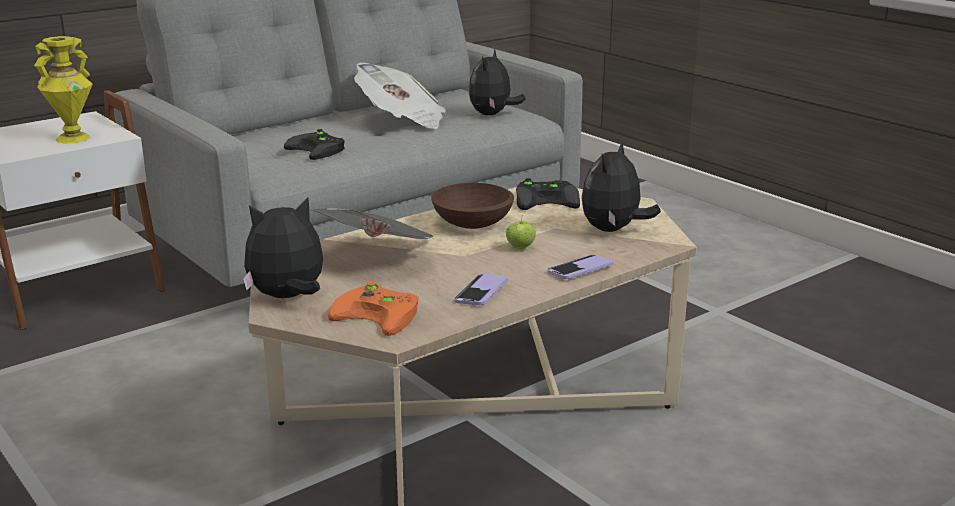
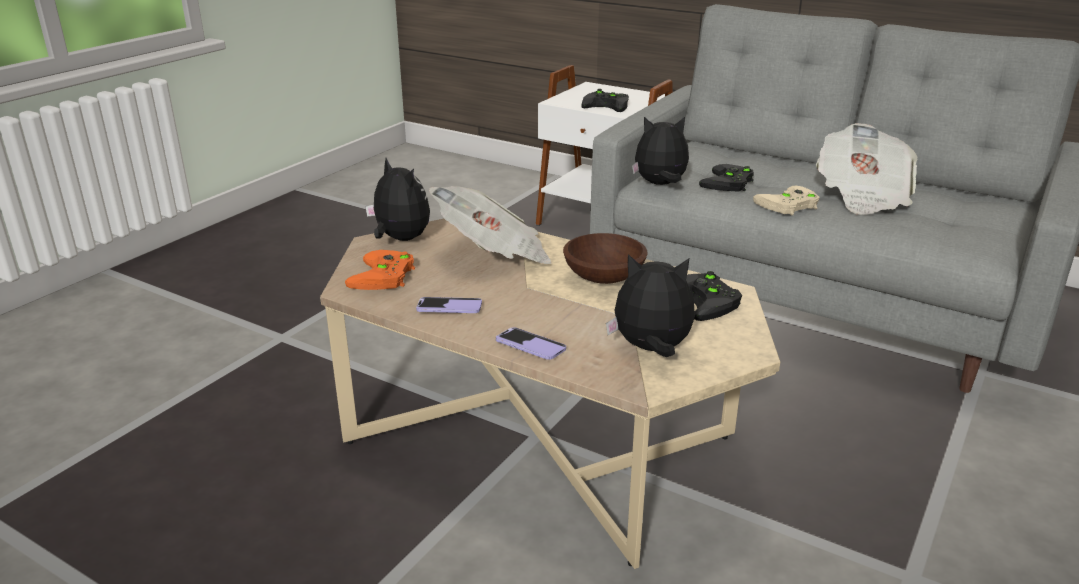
camera: 70 degrees right, 5 degrees up
yellow vase [34,36,93,144] -> black game controller [581,89,629,112]
plush toy [468,49,525,115] -> plush toy moved to [632,117,689,185]
apple [506,215,536,249] -> none
none -> beige game controller [753,186,820,216]

